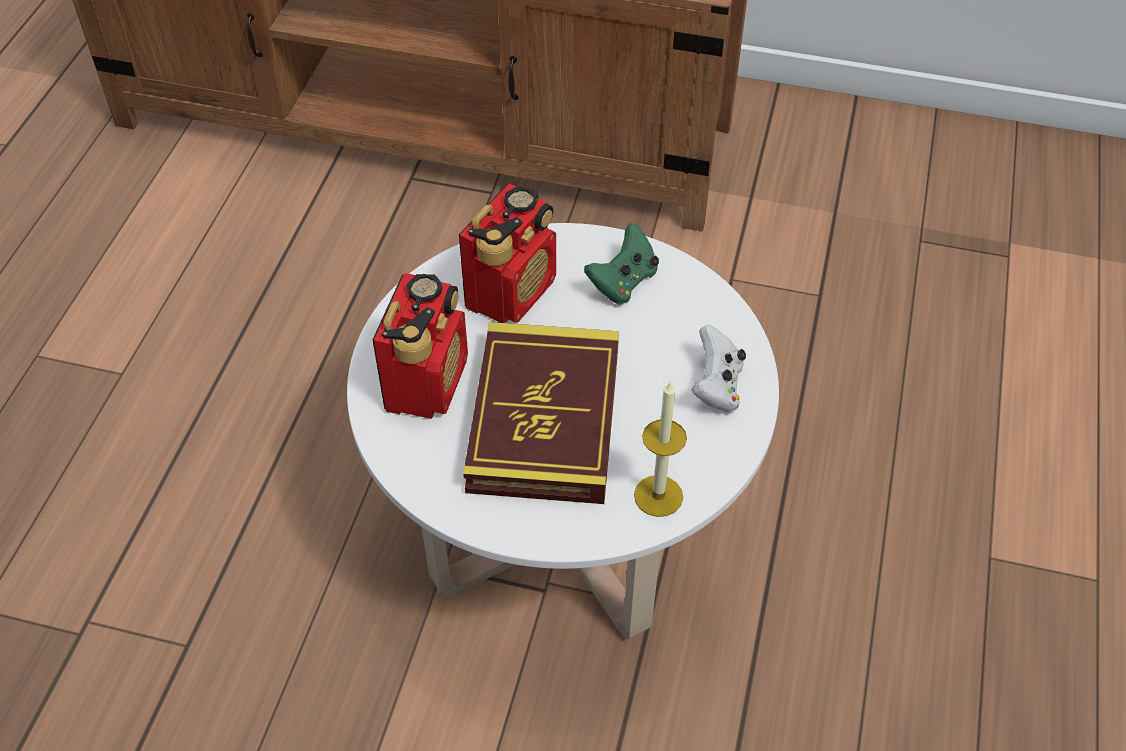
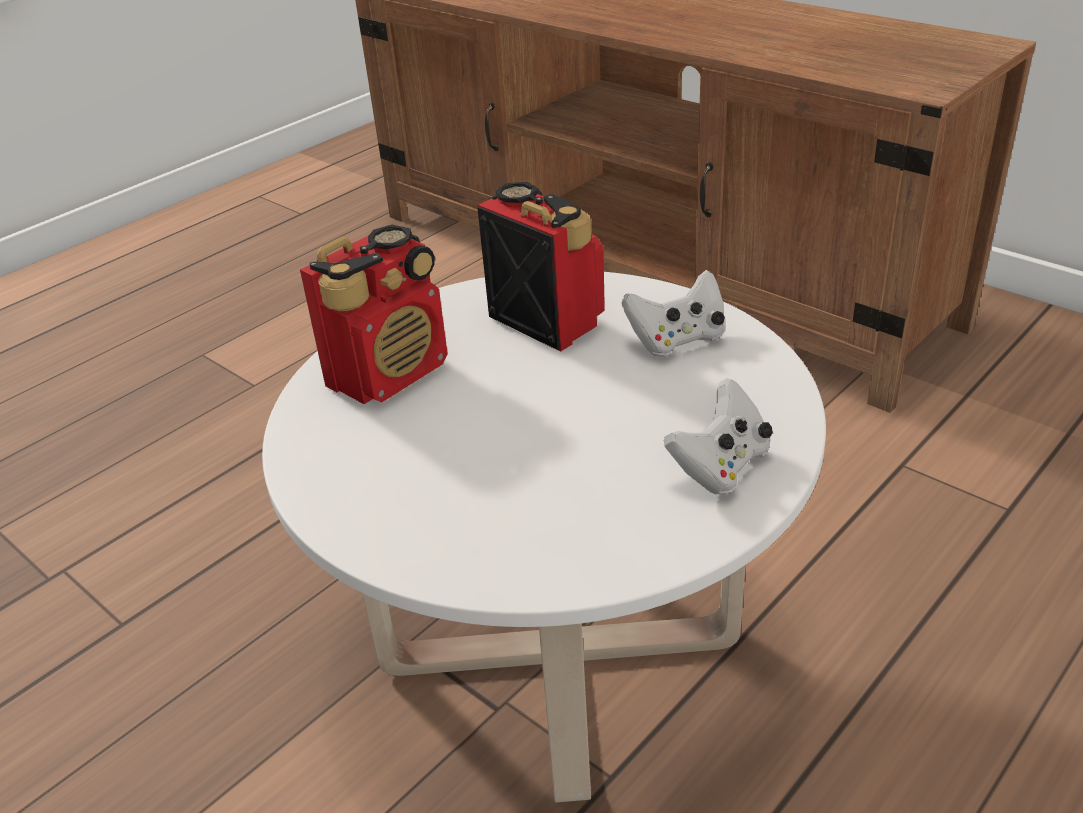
camera: 30 degrees right, 15 degrees down
radio [459,183,556,323] -> radio turned 105 degrees counterclockwise [477,182,605,351]
book [463,322,619,504] -> none
green game controller [584,223,659,304] -> white game controller [621,270,725,357]
candle [634,381,687,517] -> none

